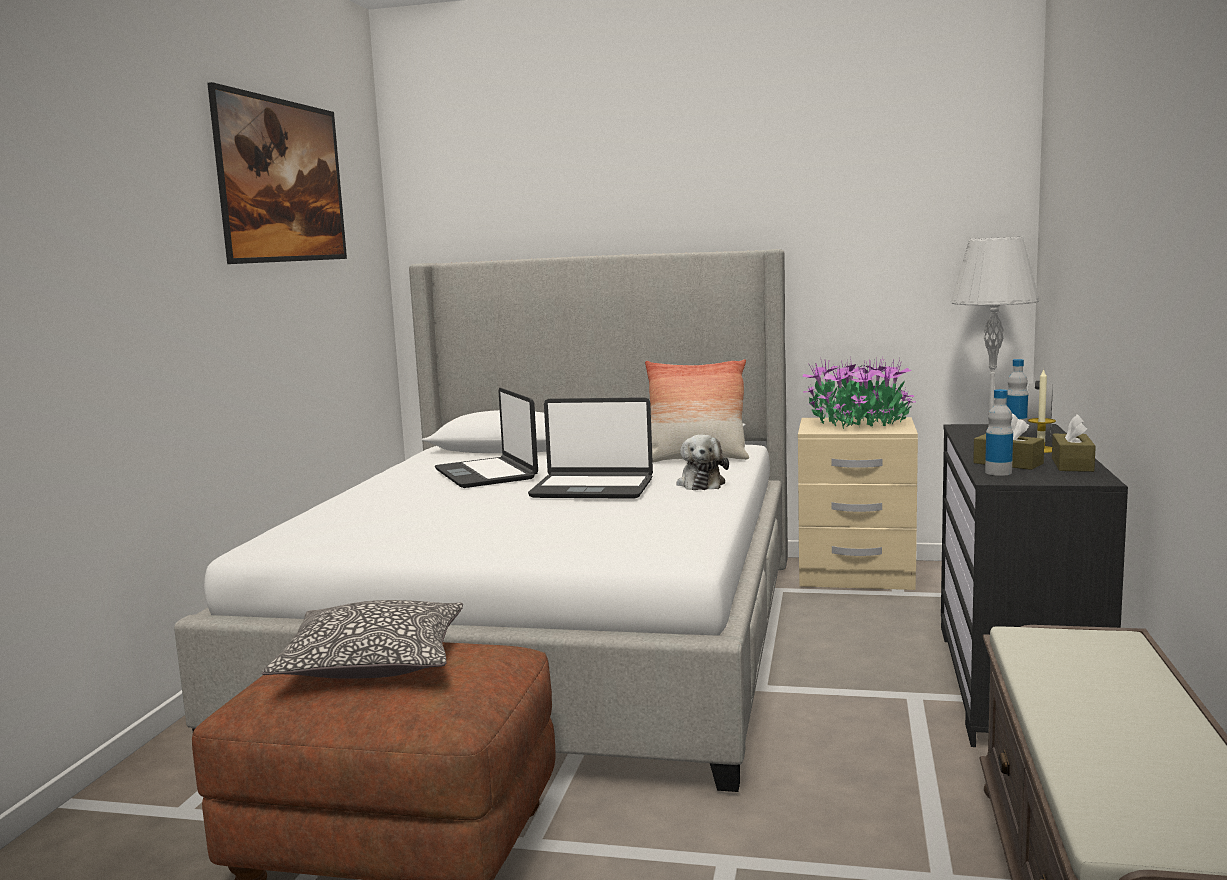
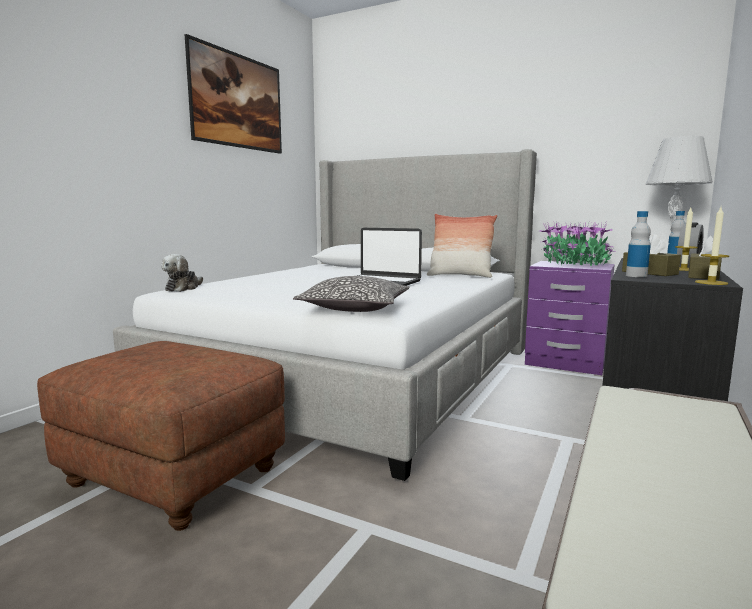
camera: 15 degrees right, 0 degrees up
pillow [262,600,463,679] -> pillow moved to [293,276,409,312]
laptop [435,388,538,488] -> none
plush toy [676,434,729,490] -> plush toy moved to [161,254,203,292]
beige nightstand [798,417,918,590] -> purple nightstand [525,261,615,375]
none -> candle [695,207,729,285]

